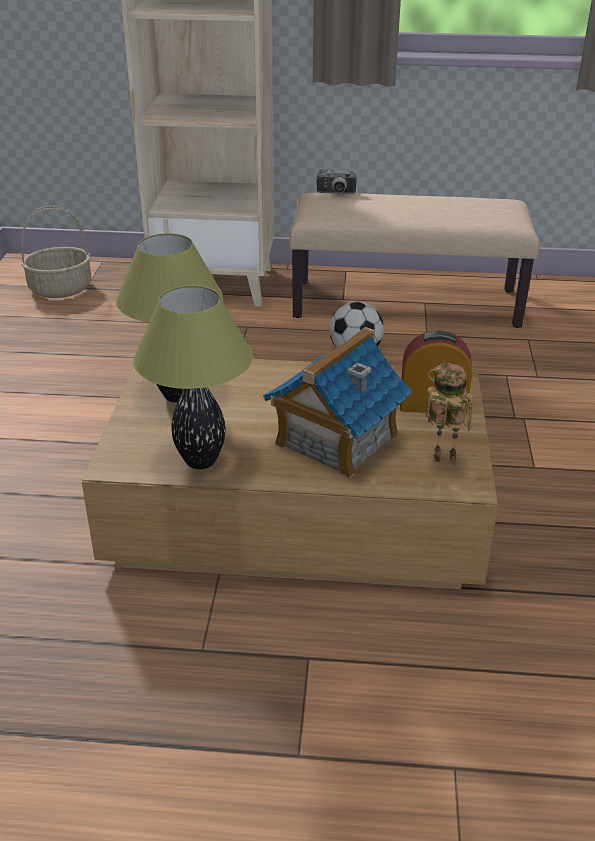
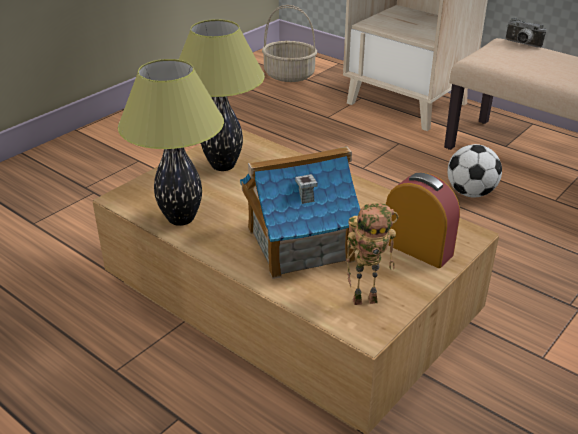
camera: 35 degrees right, 0 degrees up
toy robot [426,363,474,465] -> toy robot turned 120 degrees clockwise [346,203,398,305]

